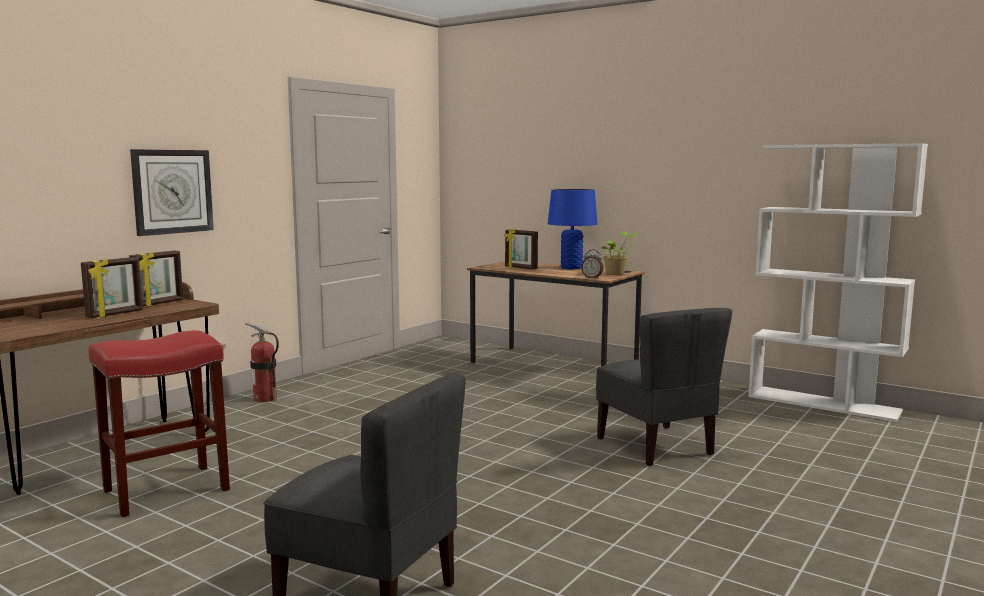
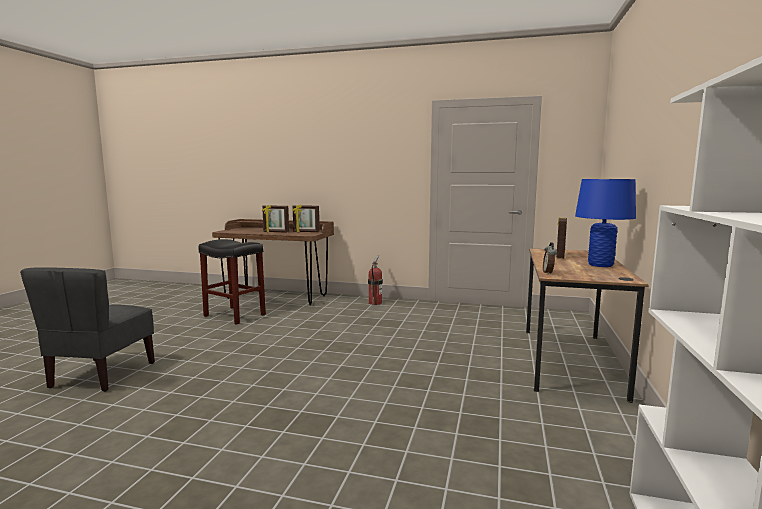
camera: 70 degrees right, 0 degrees up
red stool [89,330,230,517] -> black stool [199,239,266,325]
wall clock [130,149,214,236] -> none
grey chair [596,308,732,466] -> none
potted plant [602,231,637,275] -> none

